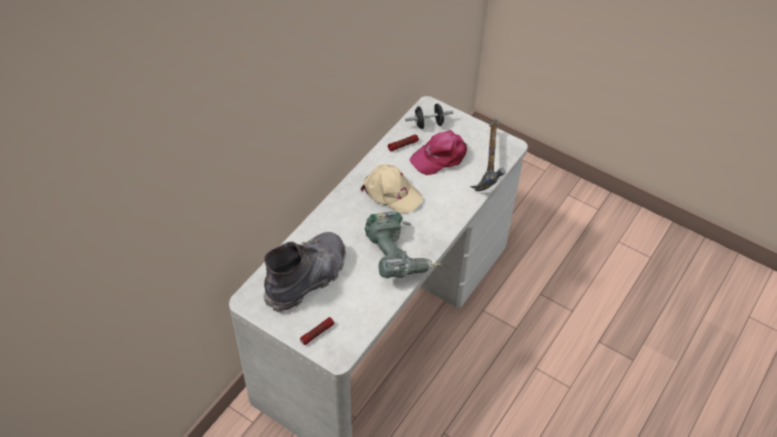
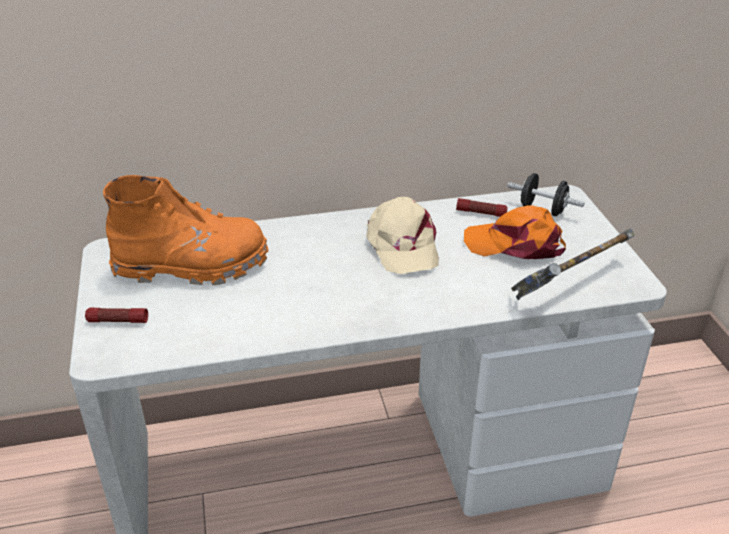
camera: 45 degrees right, 15 degrees down
grey boot [263,232,346,313] -> orange boot [103,175,268,285]
power drill [365,212,441,278] -> none
pink cap [409,130,467,175] -> orange cap [464,205,566,259]

